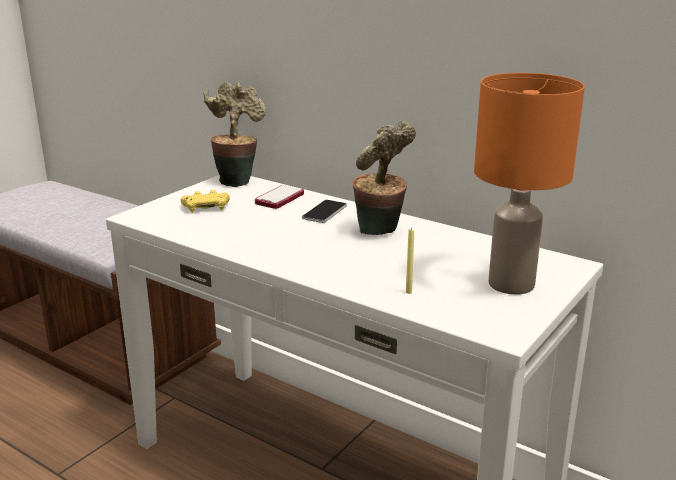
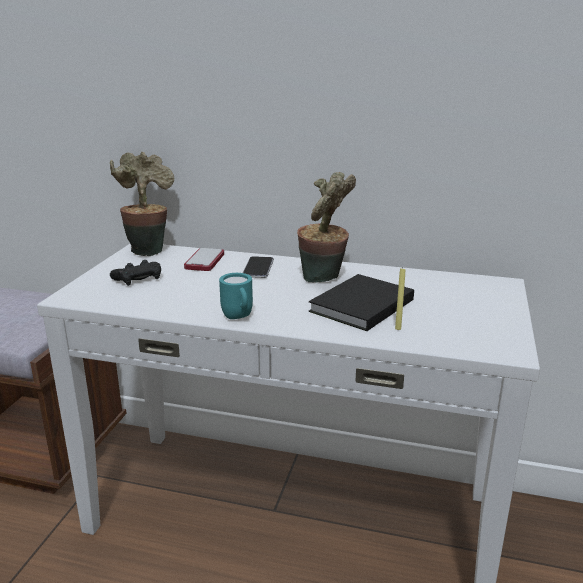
camera: 20 degrees left, 0 degrees up
yellow game controller [181,190,230,213] -> black game controller [110,260,161,286]
orange table lamp [474,73,585,295] -> none
none -> turquoise mug [219,273,253,319]
none -> black book [309,274,414,331]

